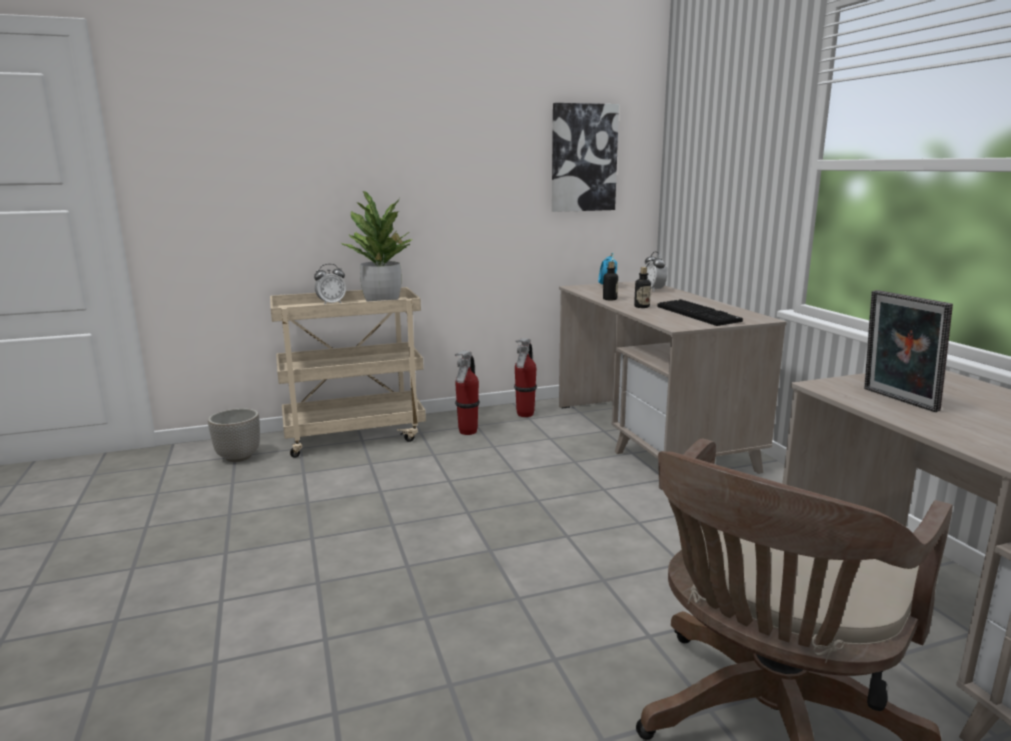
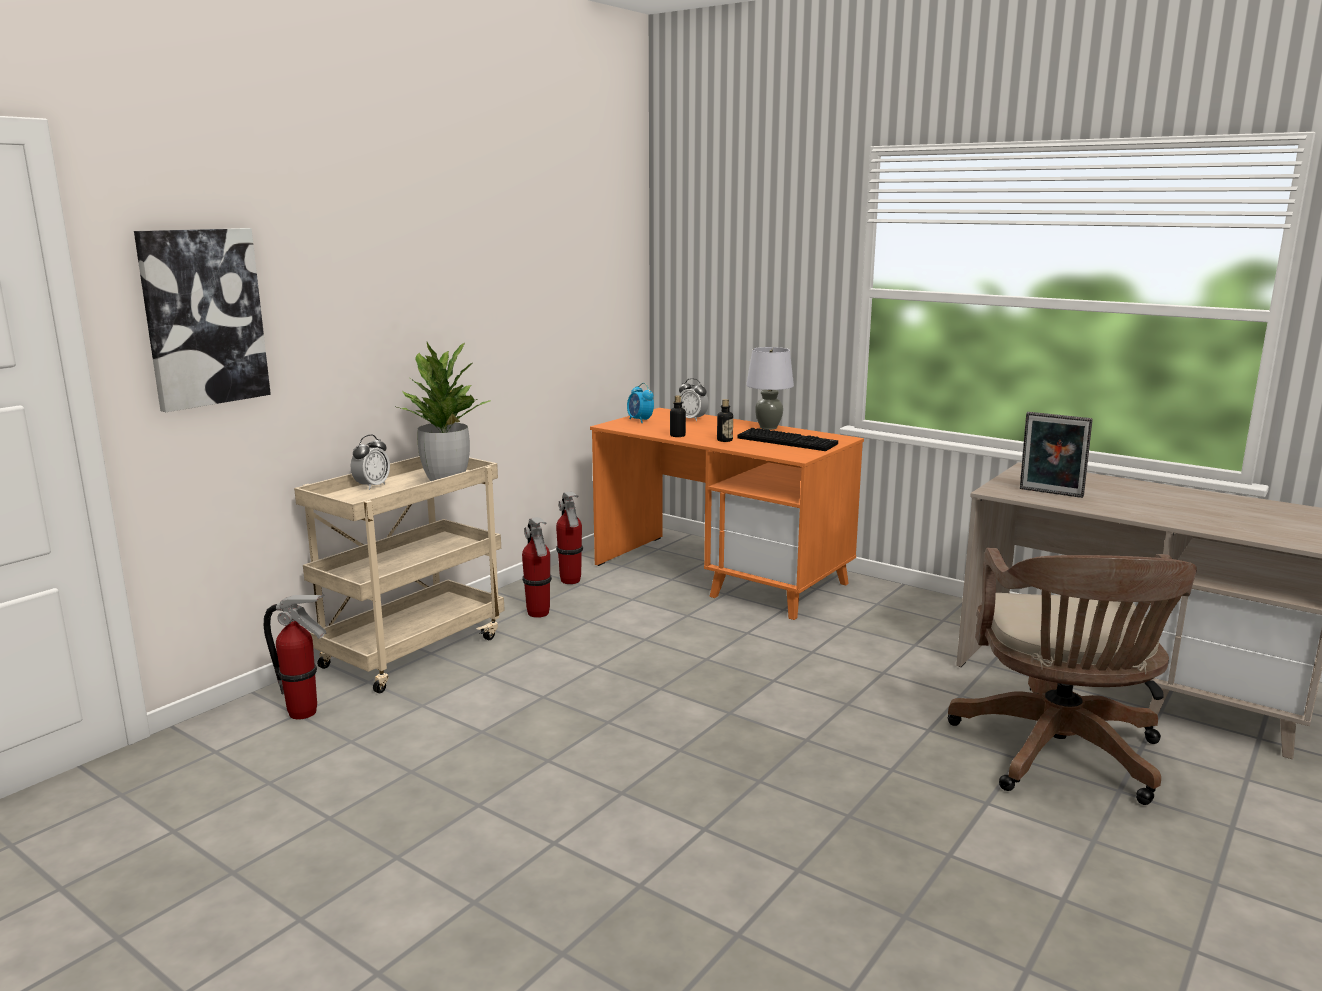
camera: 35 degrees left, 0 degrees up
planter [208,408,260,462] -> fire extinguisher [264,594,326,720]
picture [552,103,619,212] -> picture moved to [134,228,271,412]
beige desk [559,281,787,490] -> orange desk [590,408,864,620]
none -> grey table lamp [746,347,794,430]

